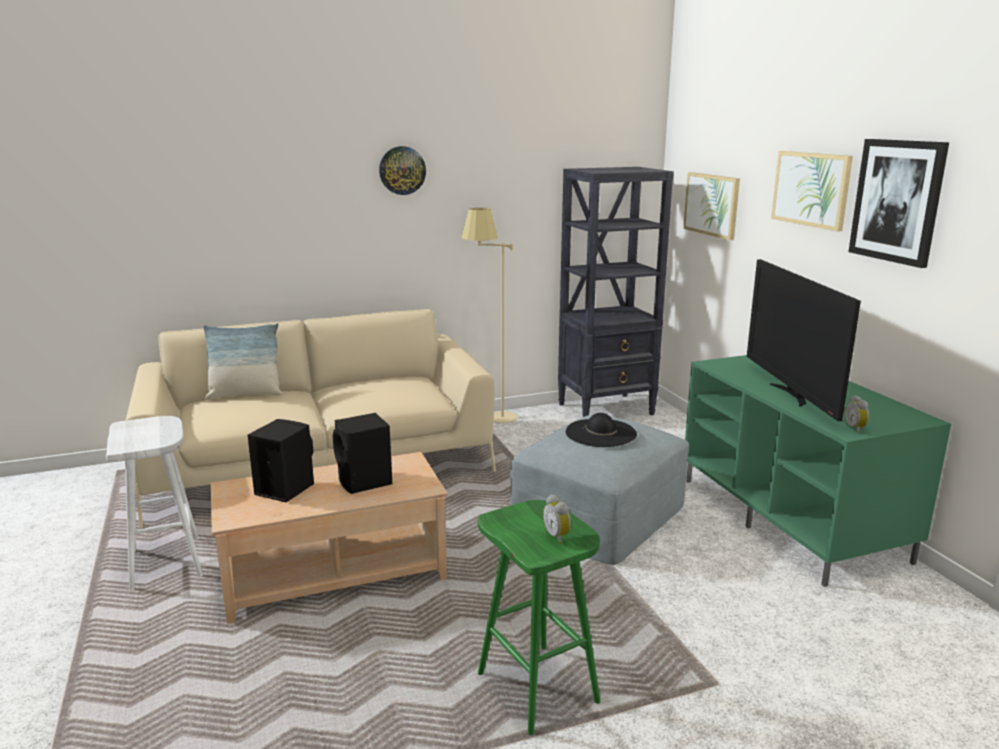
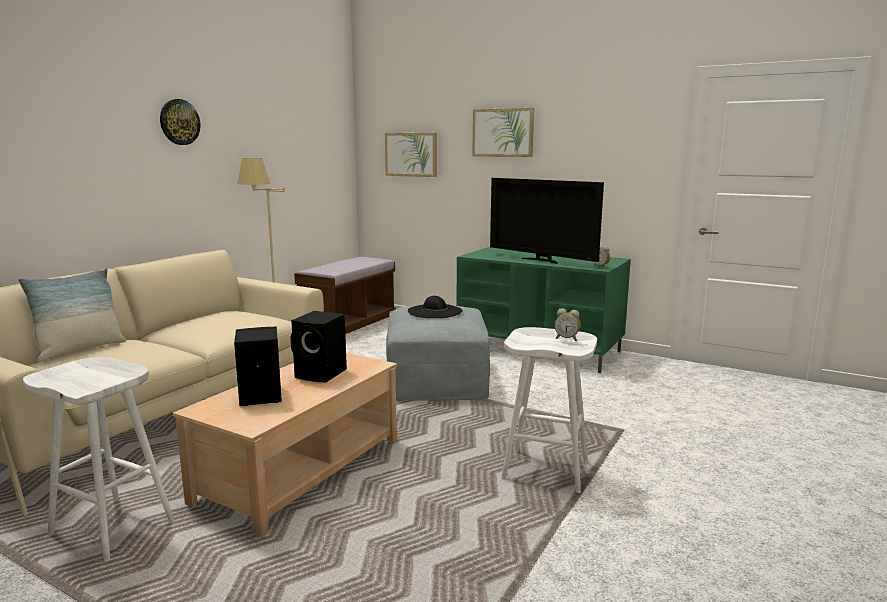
camera: 40 degrees left, 5 degrees down
green stool [478,500,600,735] -> white stool [501,327,597,493]
black bookcase [558,167,674,417] -> brown bench [294,257,396,334]
picture [848,139,949,268] -> none

